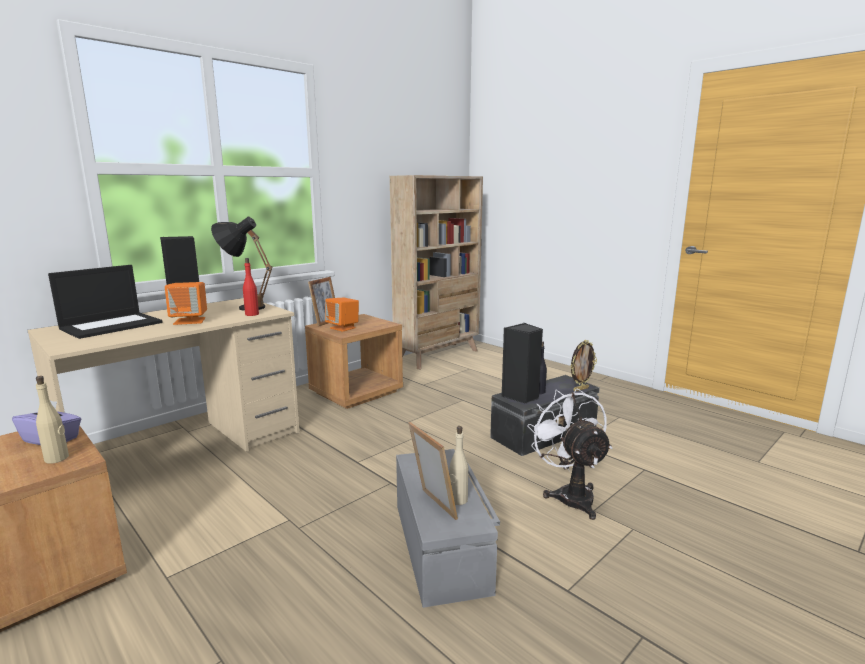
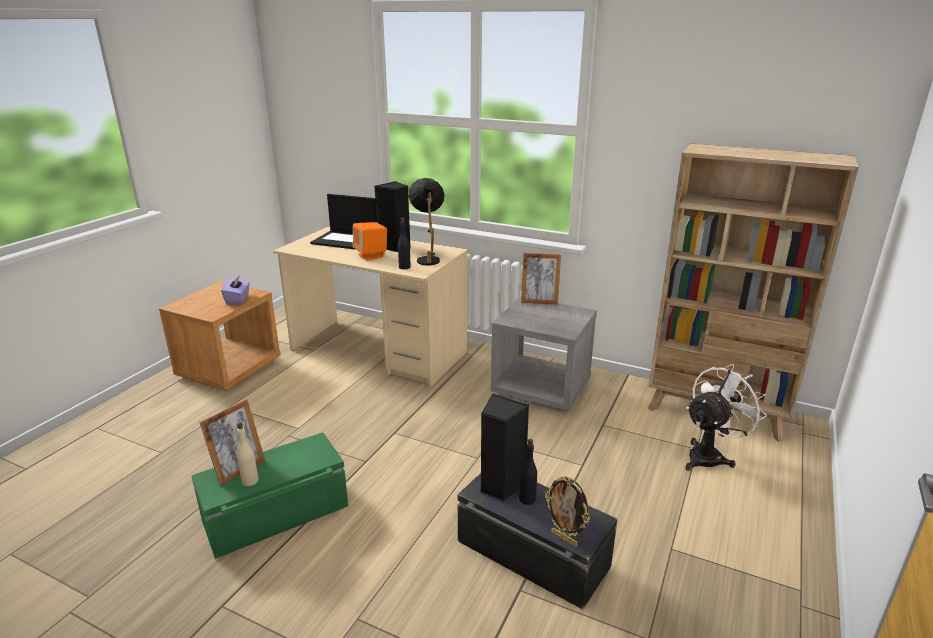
camera: 70 degrees right, 10 degrees up
beige bottle [36,376,69,464] -> none
red bottle [243,258,259,316] -> black bottle [398,218,411,269]
brown nightstand [305,314,403,409] -> grey nightstand [491,296,597,412]
orange speaker [325,298,359,332] -> none
grey storage box [396,449,500,608] -> green storage box [191,432,348,559]
white fan [527,388,612,520] -> white fan moved to [685,364,767,471]

